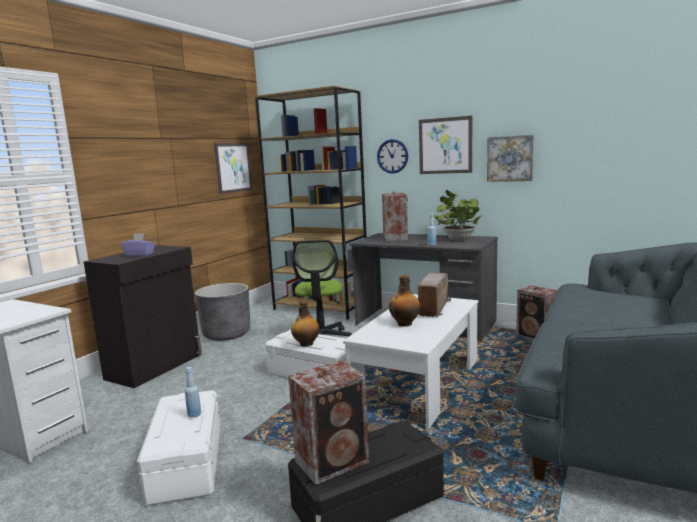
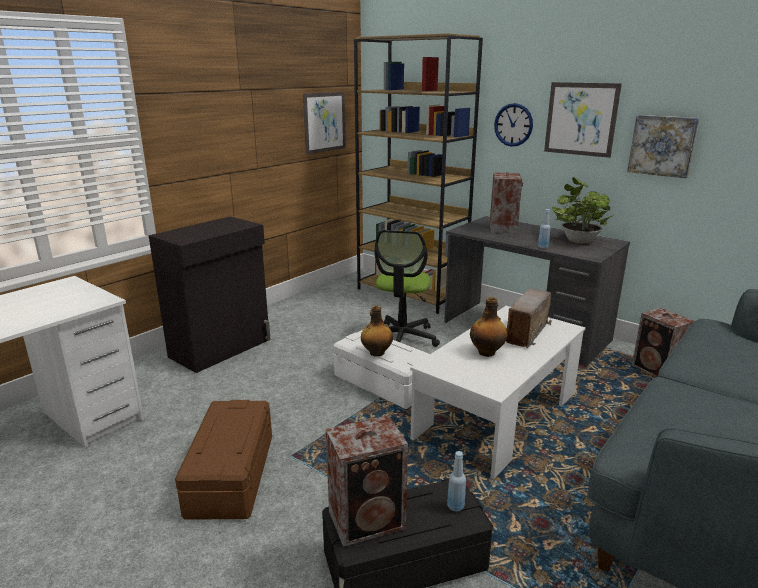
camera: 10 degrees right, 10 degrees up
purple tissue box [121,233,155,257] -> none
white storage box [137,390,220,505] -> brown storage box [175,400,272,520]
blue bottle [185,367,201,418] -> blue bottle moved to [447,451,466,511]
grey planter [195,283,250,341] -> none

